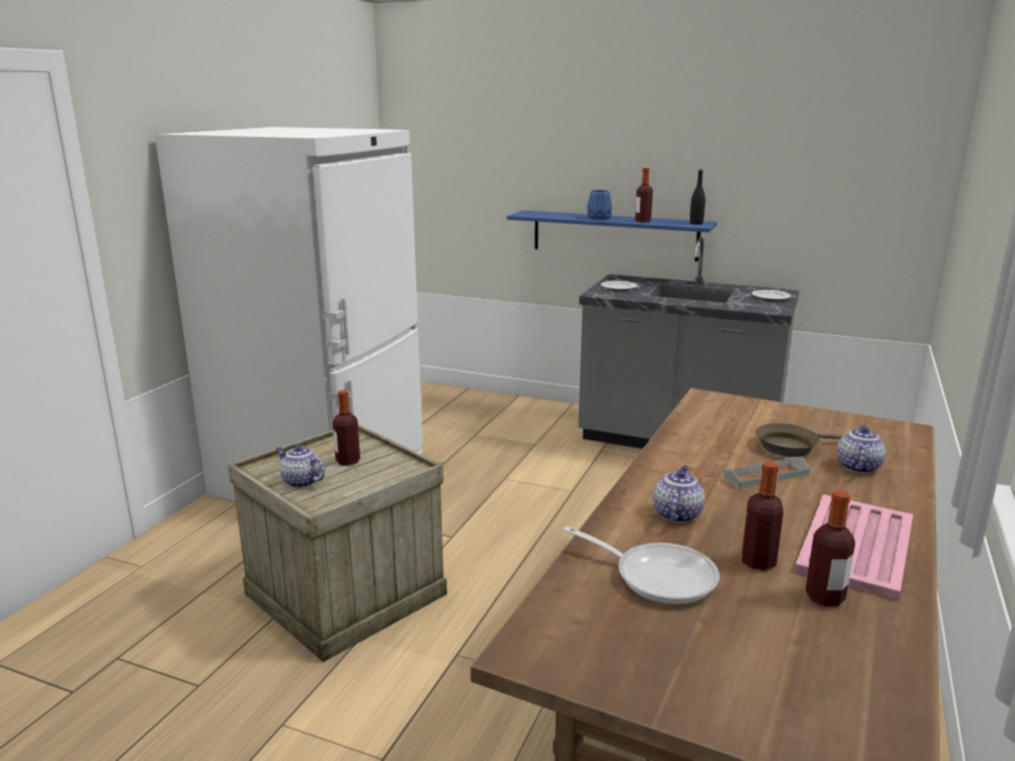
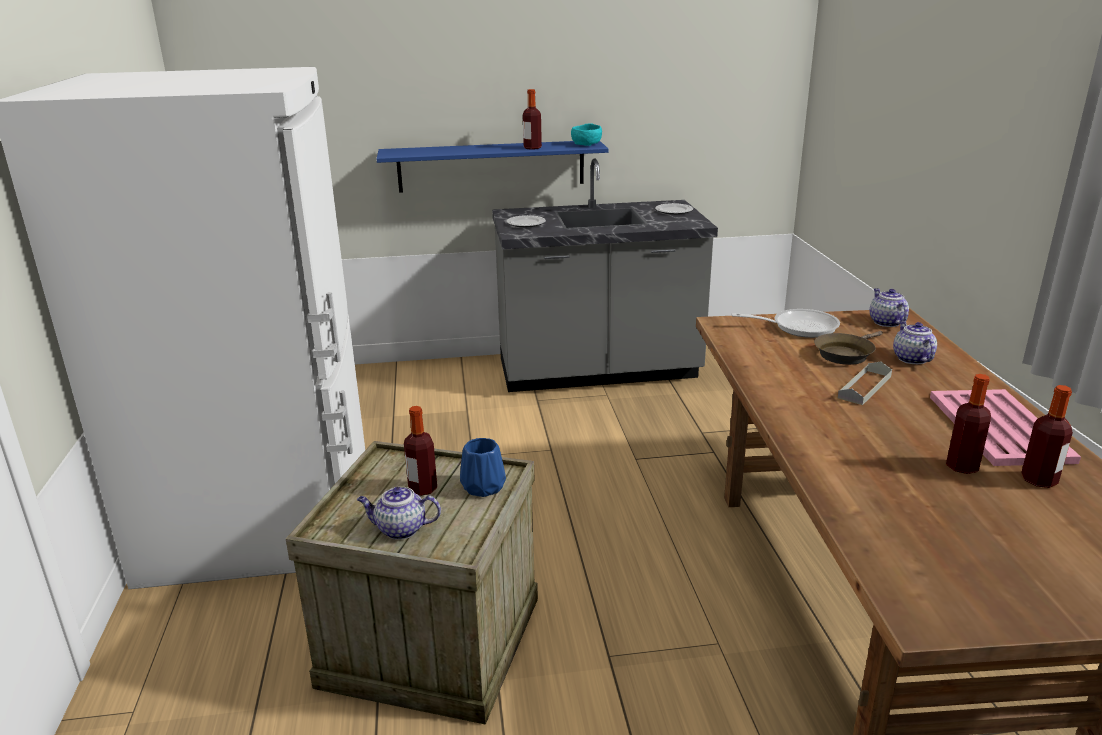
camera: 30 degrees left, 5 degrees up
frying pan [563,526,720,605] -> frying pan moved to [731,309,840,338]
blue vase [587,190,612,220] -> blue vase moved to [460,438,506,497]
teapot [653,465,705,523] -> teapot moved to [870,288,909,327]
black bottle [690,169,705,225] -> turquoise bowl [571,123,602,146]

